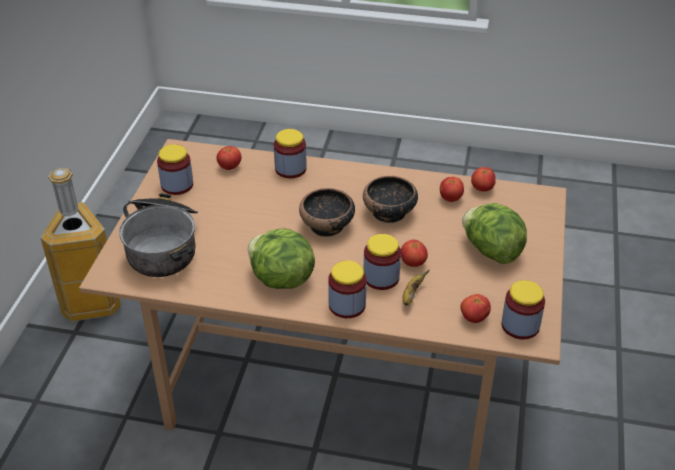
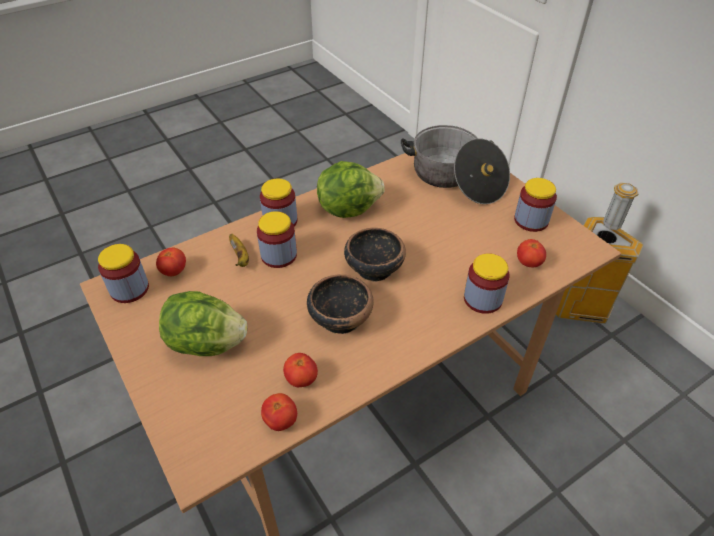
camera: 135 degrees right, 5 degrees up
tomato [401,240,428,267] -> none

